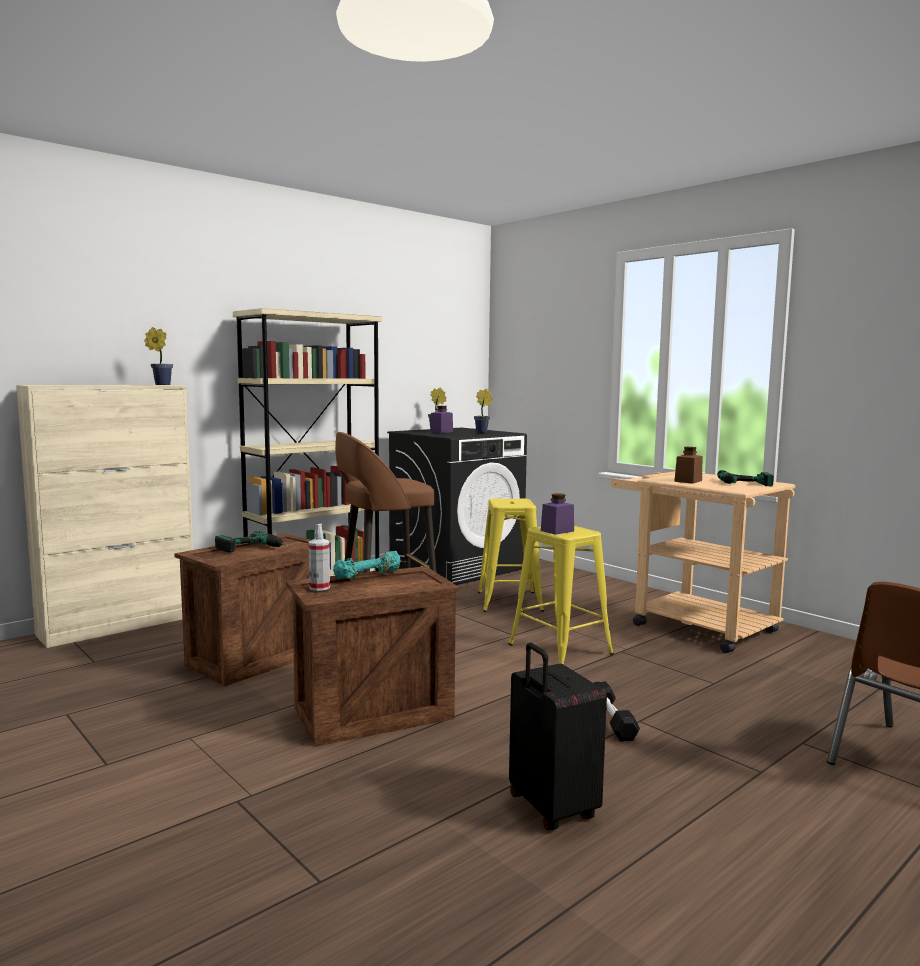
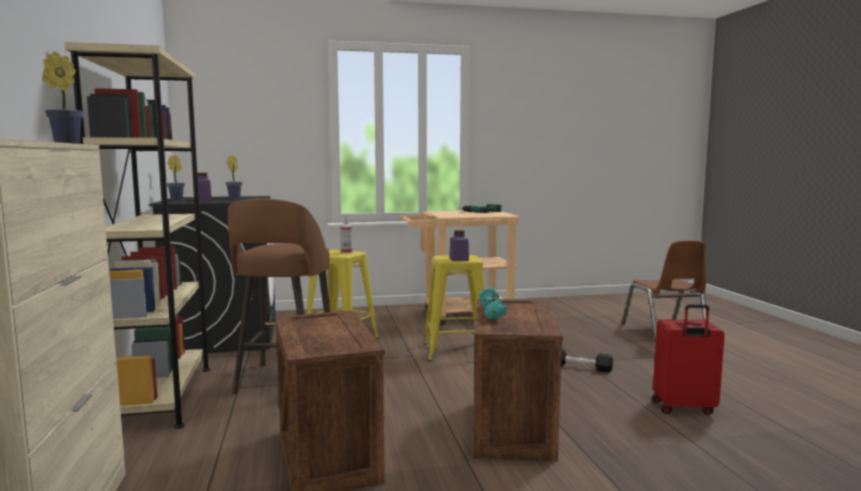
camera: 60 degrees left, 0 degrees up
power drill [215,531,287,552] -> none
spray bottle [309,524,330,591] -> spray bottle moved to [340,215,352,254]
black suitcase [509,642,607,830] -> red suitcase [652,304,725,415]
brown jar [674,447,702,484] -> none

